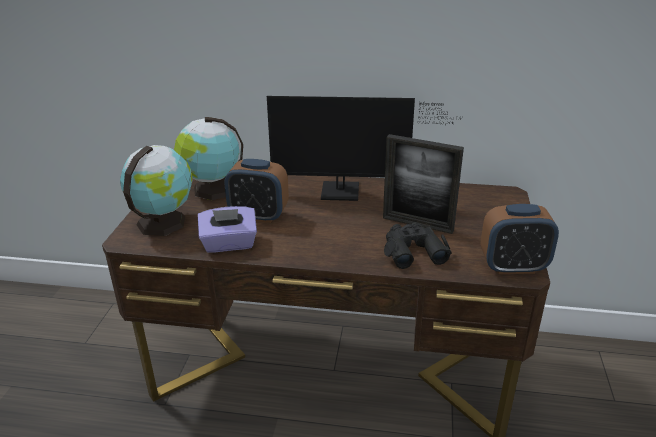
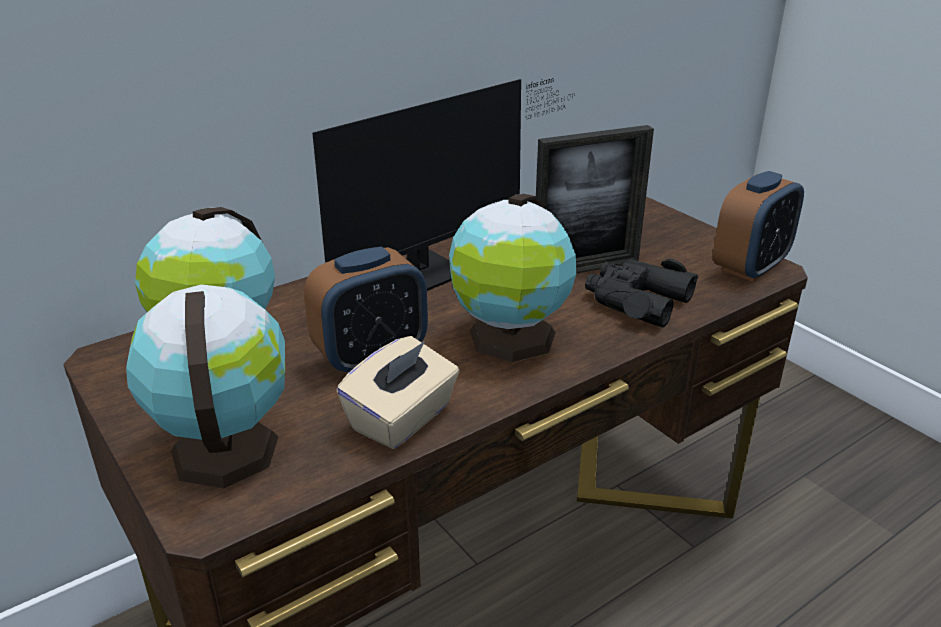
camera: 45 degrees left, 0 degrees up
purple tissue box [198,206,257,253] -> beige tissue box [336,336,460,449]
none -> globe [449,194,576,362]

